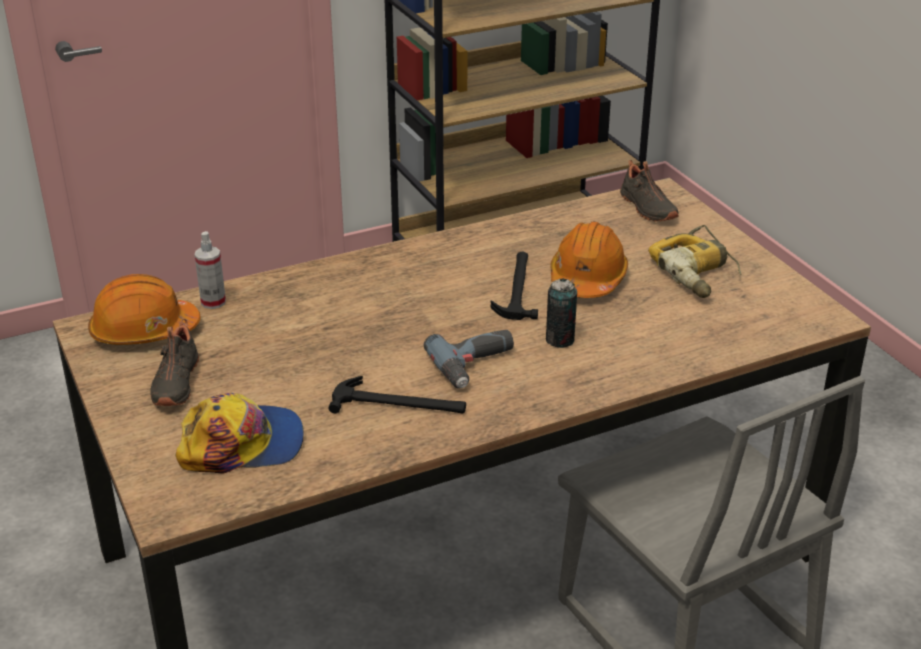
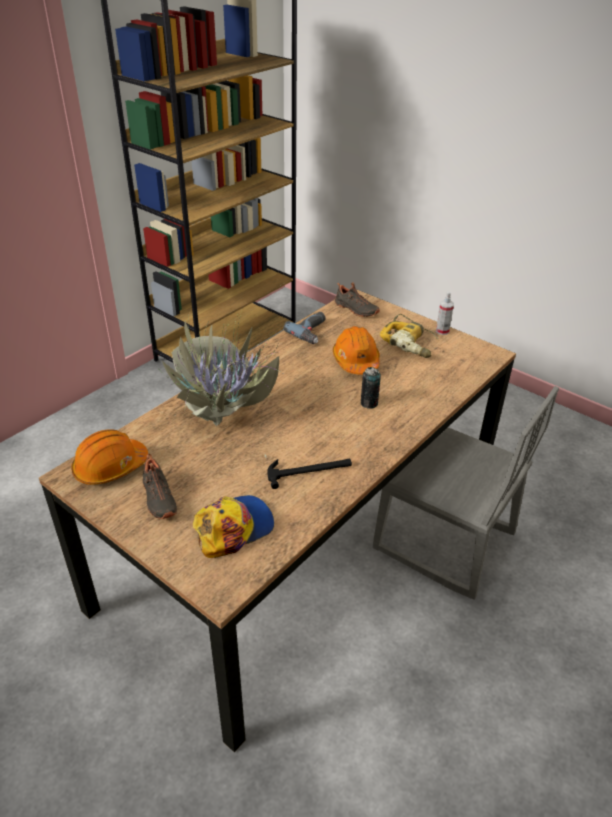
camera: 25 degrees left, 5 degrees up
spray bottle [194,231,226,309] -> spray bottle moved to [436,292,454,335]
power drill [424,330,514,388] -> power drill moved to [283,312,325,344]
hammer [491,252,538,320] -> none
none -> potted plant [157,307,287,458]

